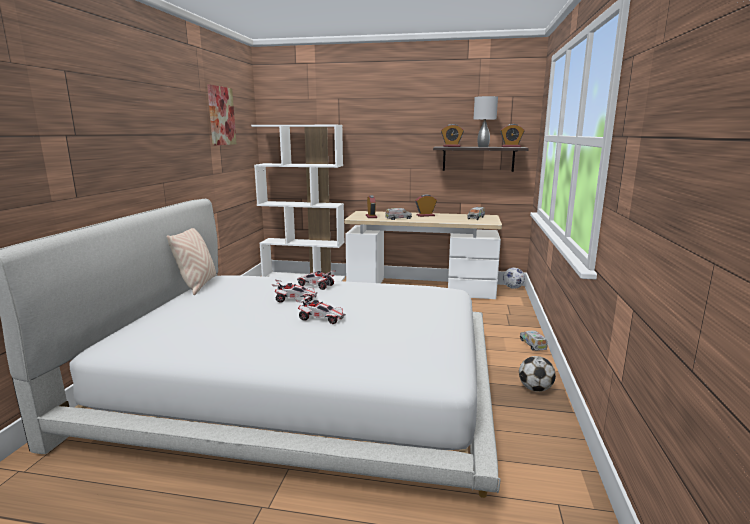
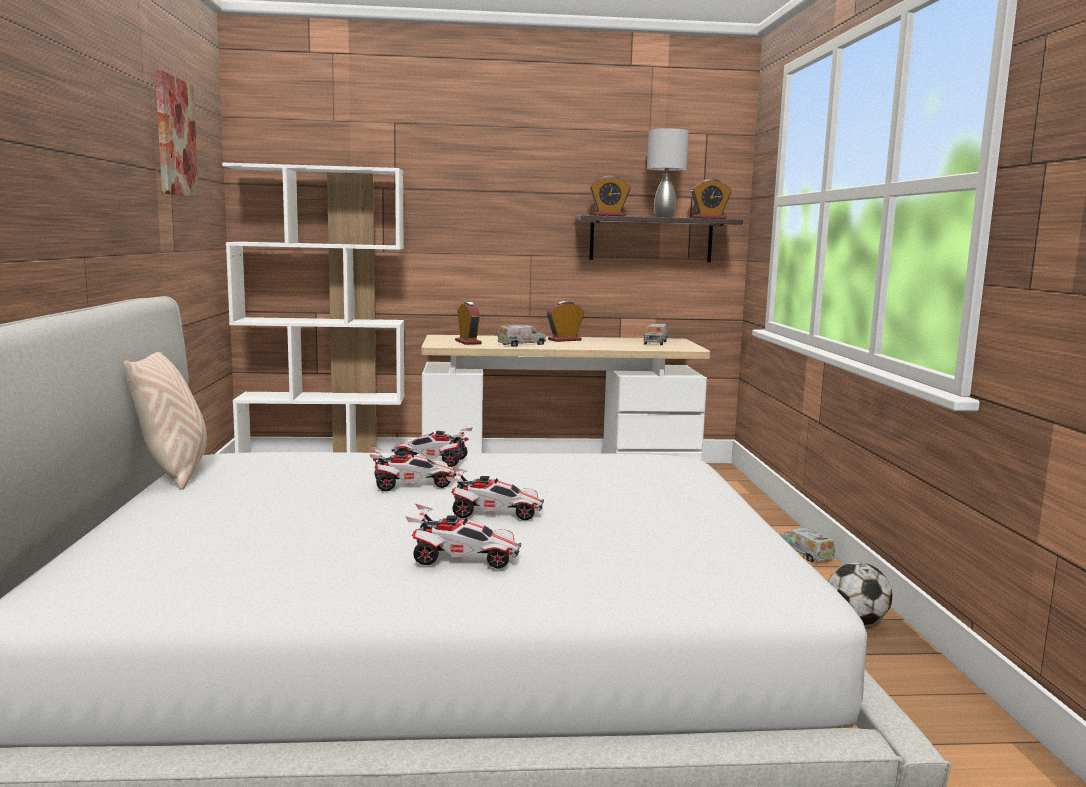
camera: 15 degrees left, 5 degrees down
football [503,268,525,289] -> none
none -> toy car [405,504,521,569]

